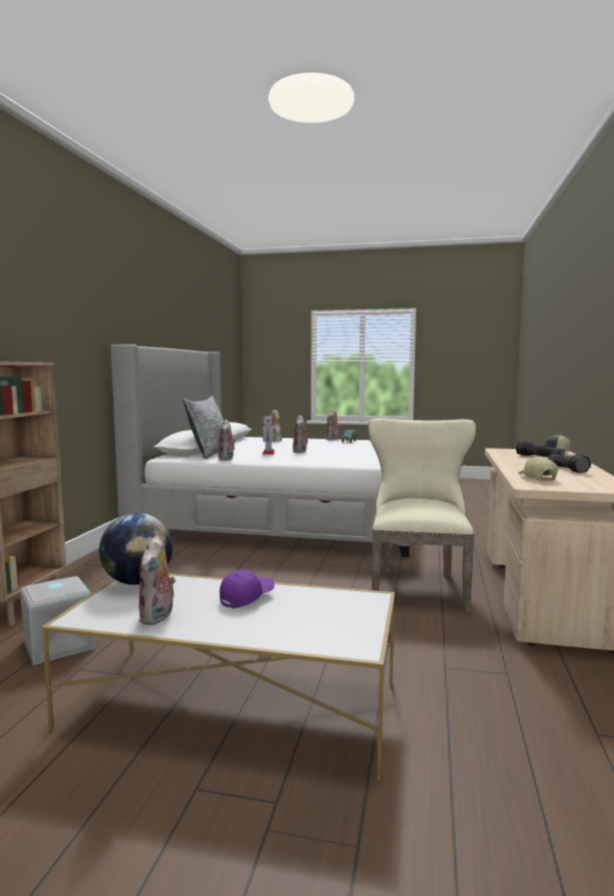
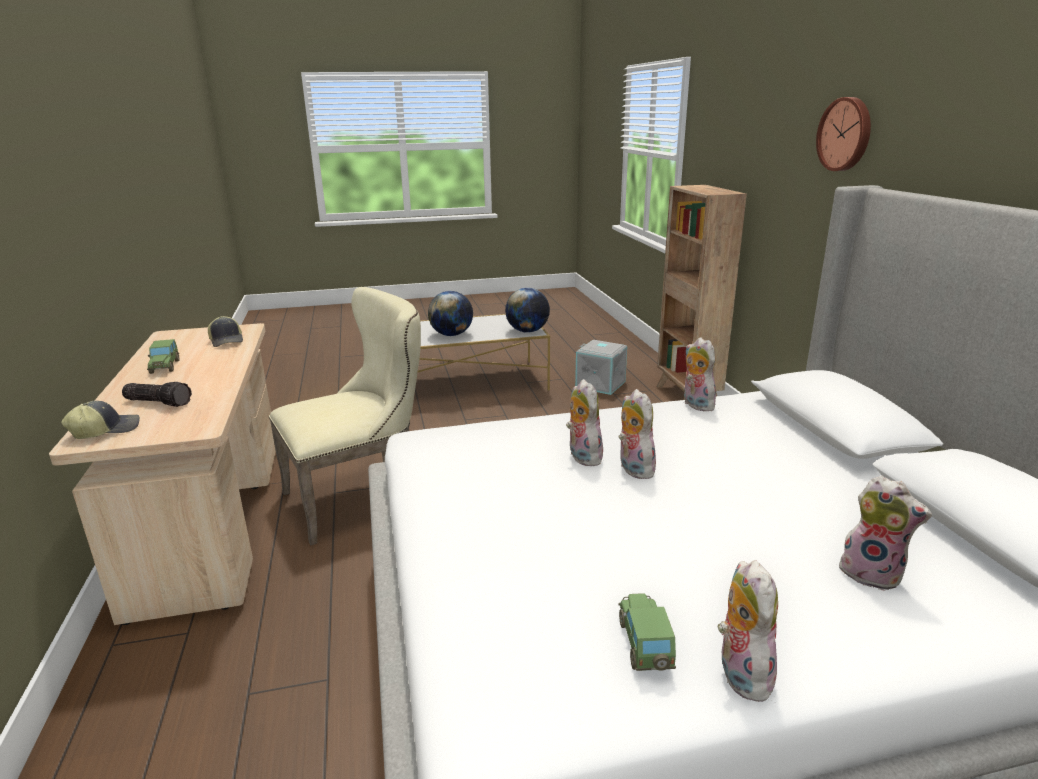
camera: 155 degrees right, 15 degrees up
plush toy [139,536,176,625] -> plush toy moved to [566,379,603,466]
pillow [183,396,224,459] -> none
purple cap [220,569,274,608] -> globe [428,291,473,336]
toy robot [262,416,275,454] -> none
beige chair [368,418,476,613] -> beige chair turned 105 degrees counterclockwise [269,287,421,545]
flashlight [548,454,591,473] -> toy car [147,339,179,374]
none -> wall clock [816,97,871,171]

